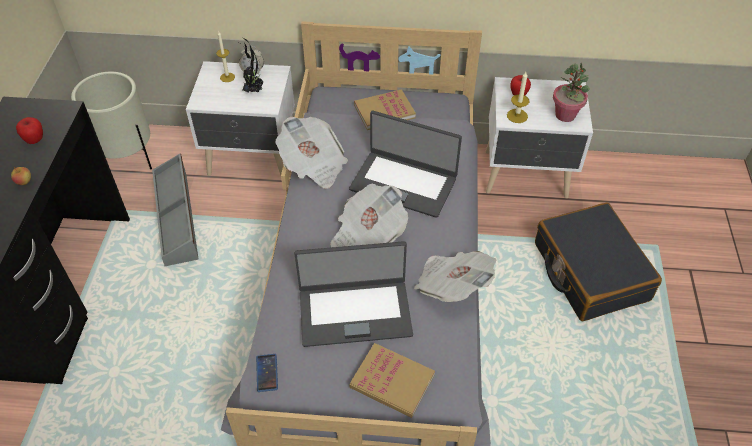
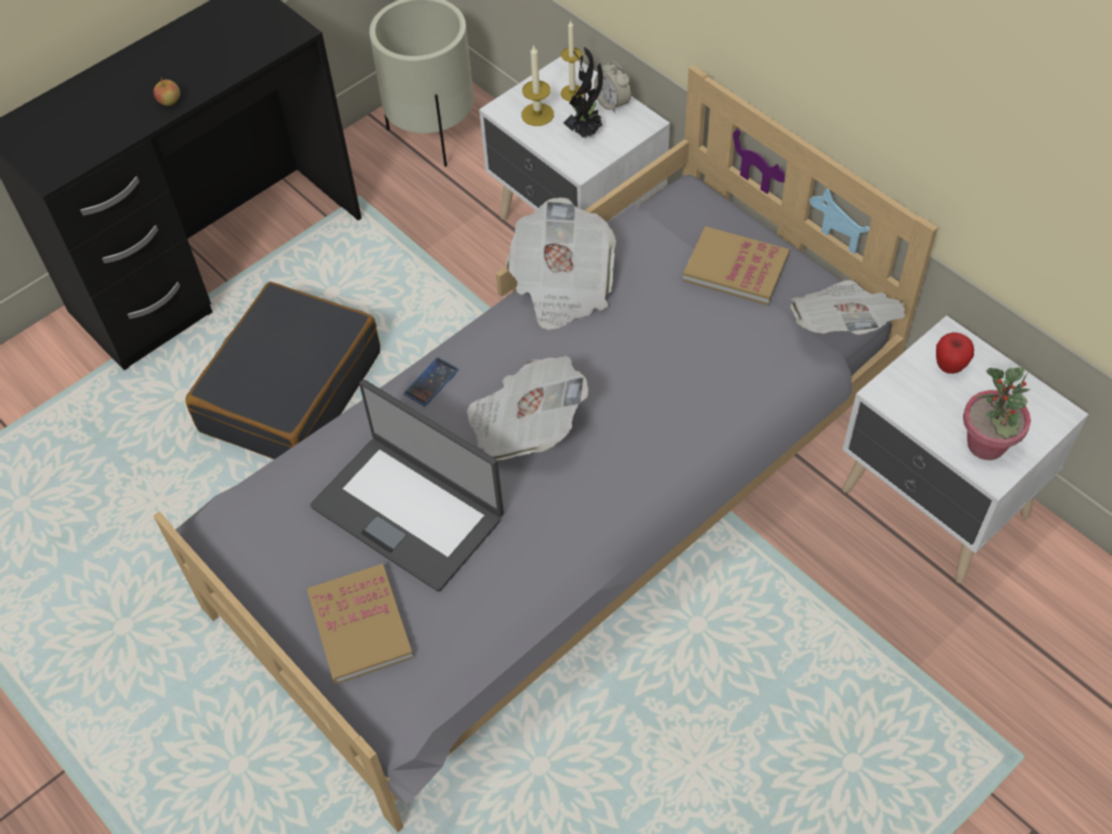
camera: 45 degrees right, 5 degrees up
apple [16,117,43,144] -> none
grey storage box [152,154,198,266] -> none
phone [256,354,278,392] -> phone moved to [404,357,459,407]
laptop [349,111,462,218] -> none
newspaper [414,251,497,302] -> newspaper moved to [791,280,905,335]
candle [507,72,530,123] -> candle moved to [521,45,554,126]
black suitcase [535,203,662,321] -> black suitcase moved to [185,282,380,459]

